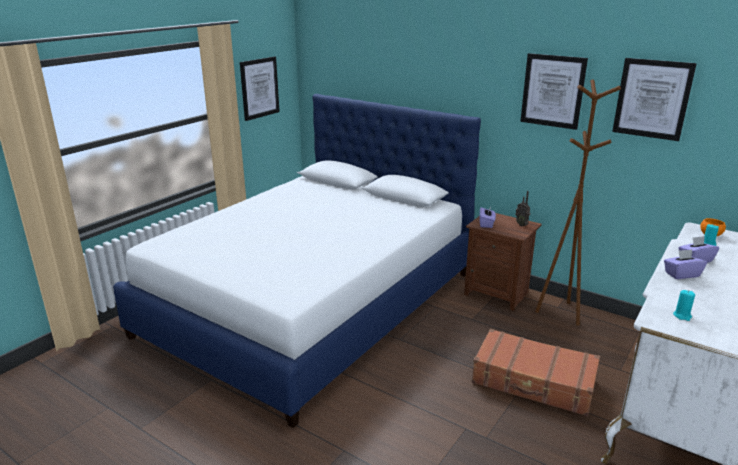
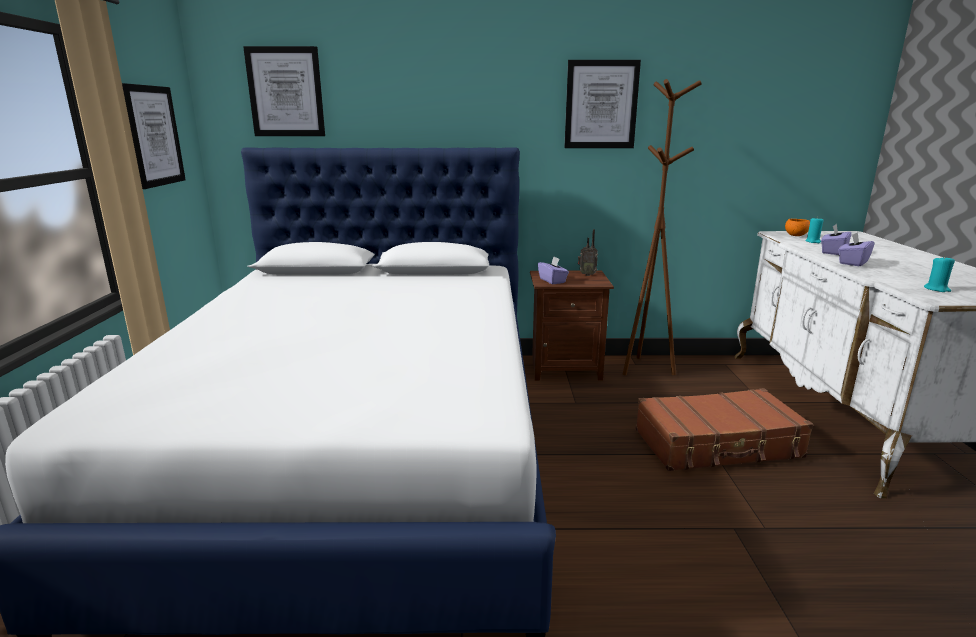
camera: 35 degrees left, 5 degrees down
picture [612,58,697,141] -> picture moved to [243,46,325,136]

